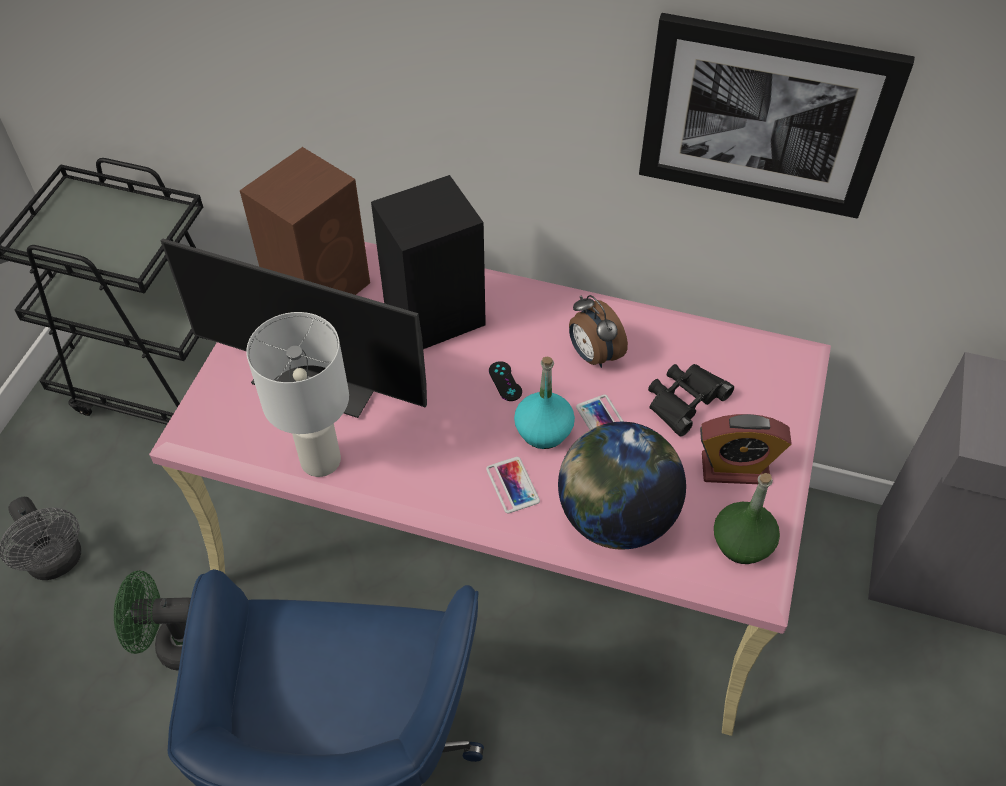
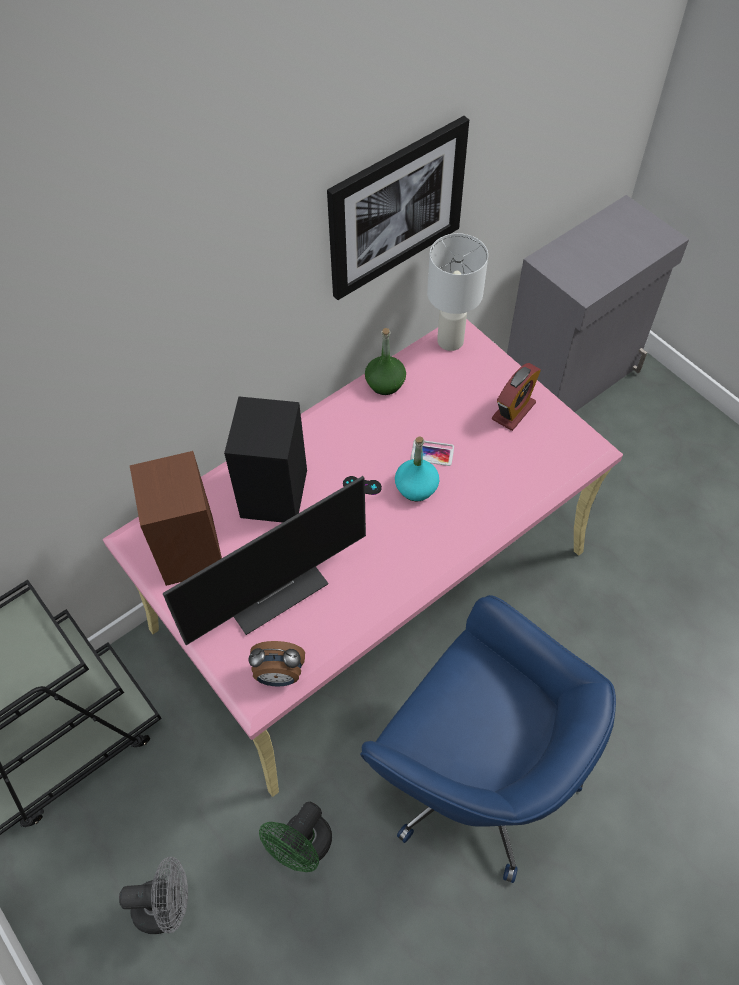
camera: 55 degrees left, 5 degrees up
white table lamp [246,312,349,477] -> white table lamp moved to [427,233,488,351]
phone [486,457,540,513] -> none
globe [558,422,686,550] -> none
alarm clock [569,295,628,368] -> alarm clock moved to [249,641,305,686]
black binoculars [648,364,734,437] -> none
green bottle [714,473,780,564] -> green bottle moved to [365,328,406,395]

